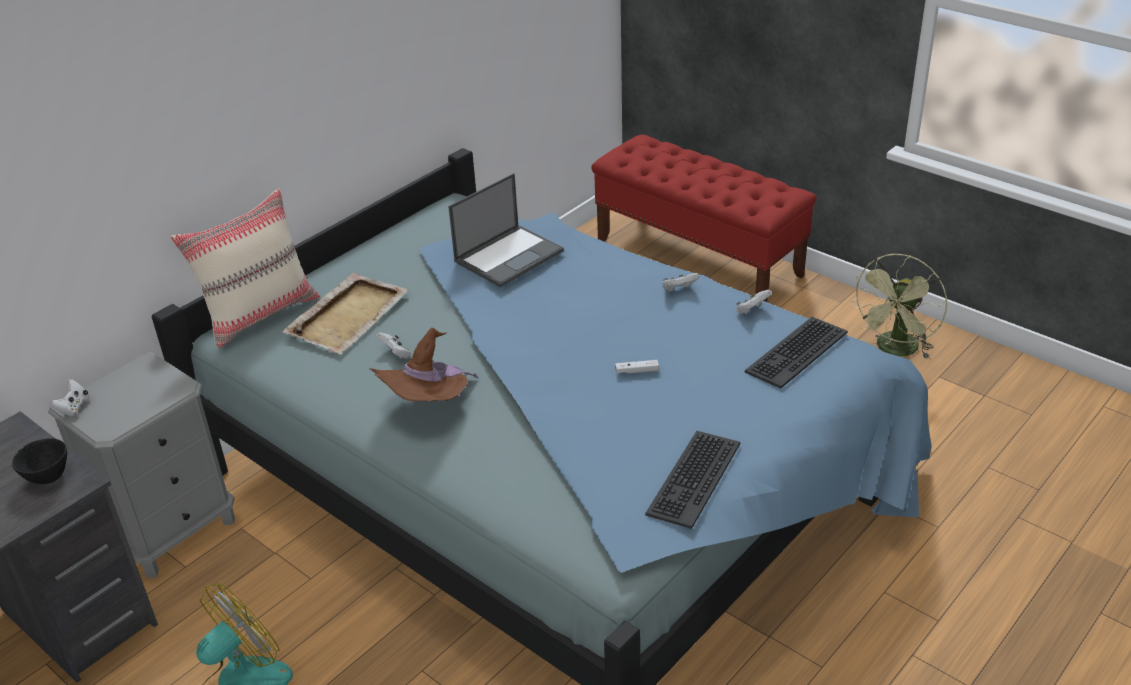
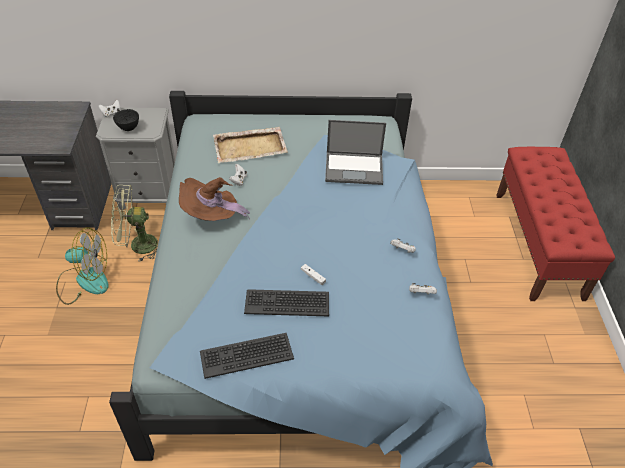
camera: 45 degrees right, 10 degrees up
black bowl [12,438,67,484] -> black bowl moved to [113,109,139,131]
beige pillow [170,189,320,349] -> none
keyboard [745,317,848,388] -> keyboard moved to [244,289,329,316]
green fan [851,254,947,359] -> green fan moved to [111,185,158,262]

